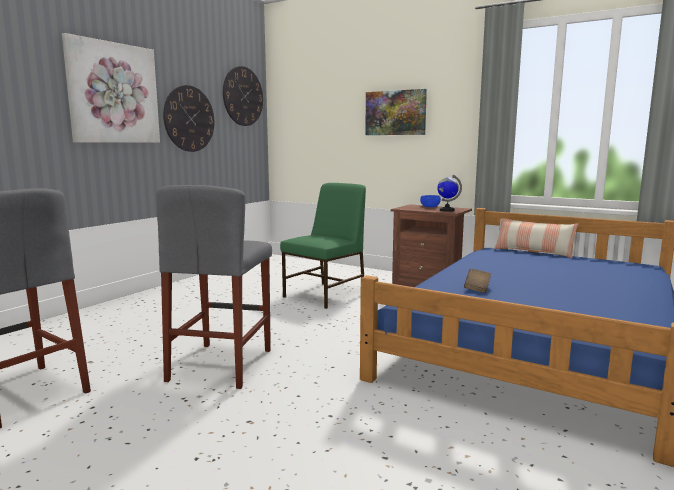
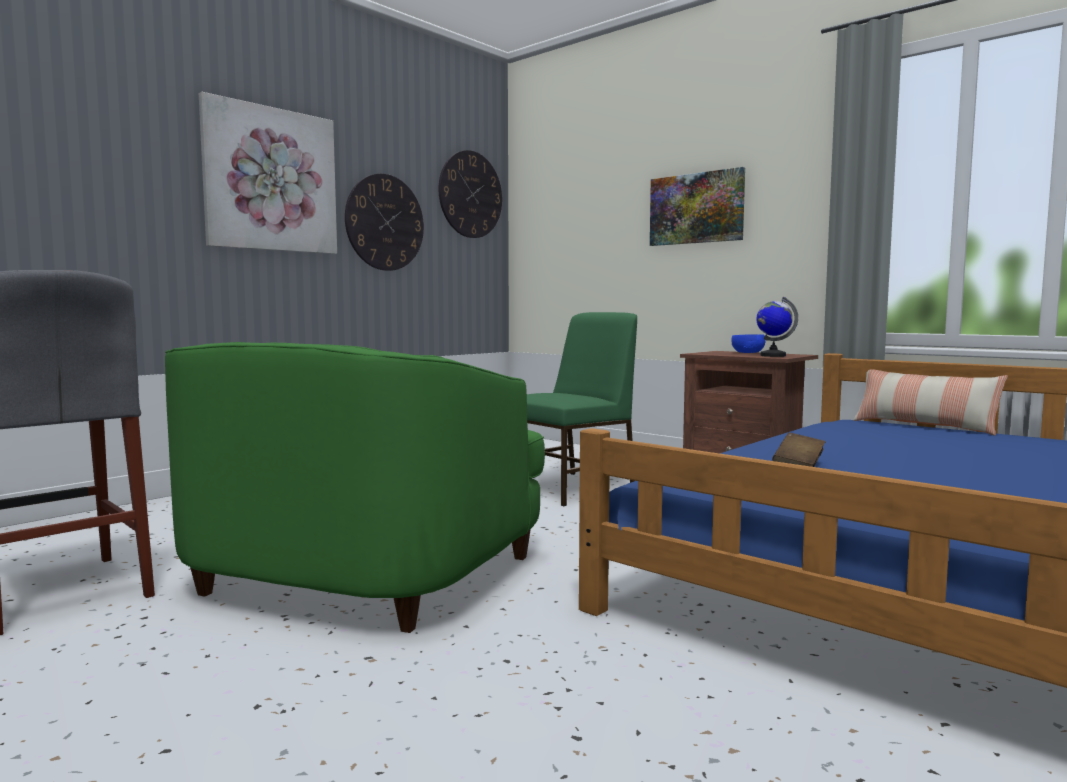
camera: 10 degrees right, 5 degrees down
grey stool [156,185,272,389] -> green armchair [165,342,545,633]

